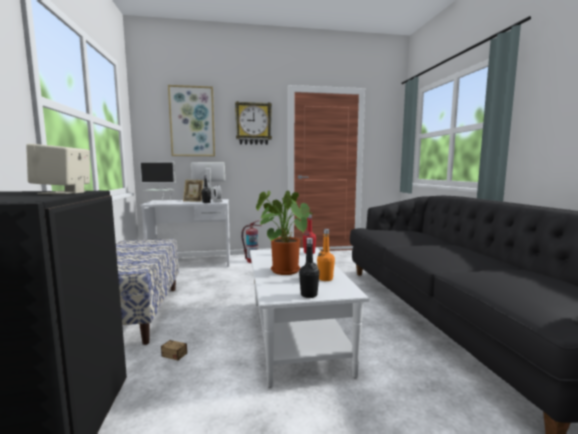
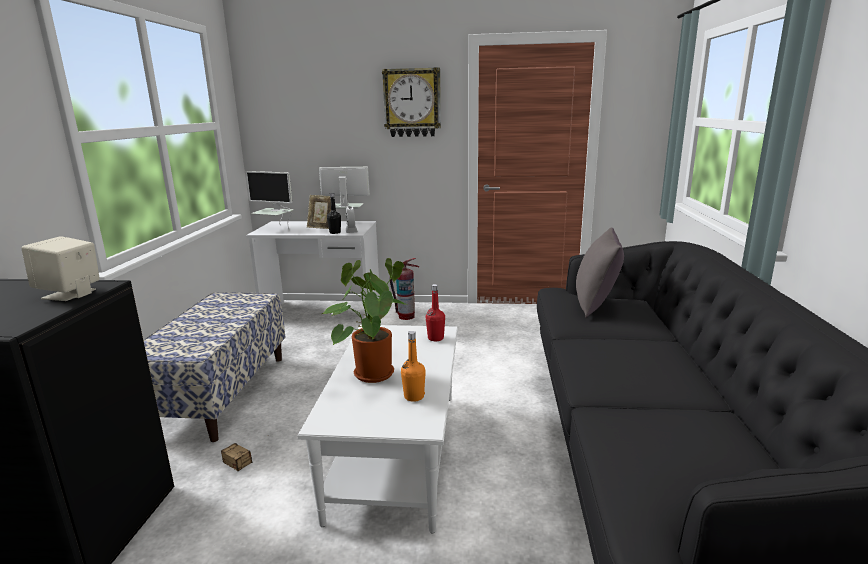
camera: 15 degrees right, 10 degrees up
picture [168,85,215,156] -> none
black bottle [299,238,320,298] -> none
none -> grey pillow [576,227,624,318]

